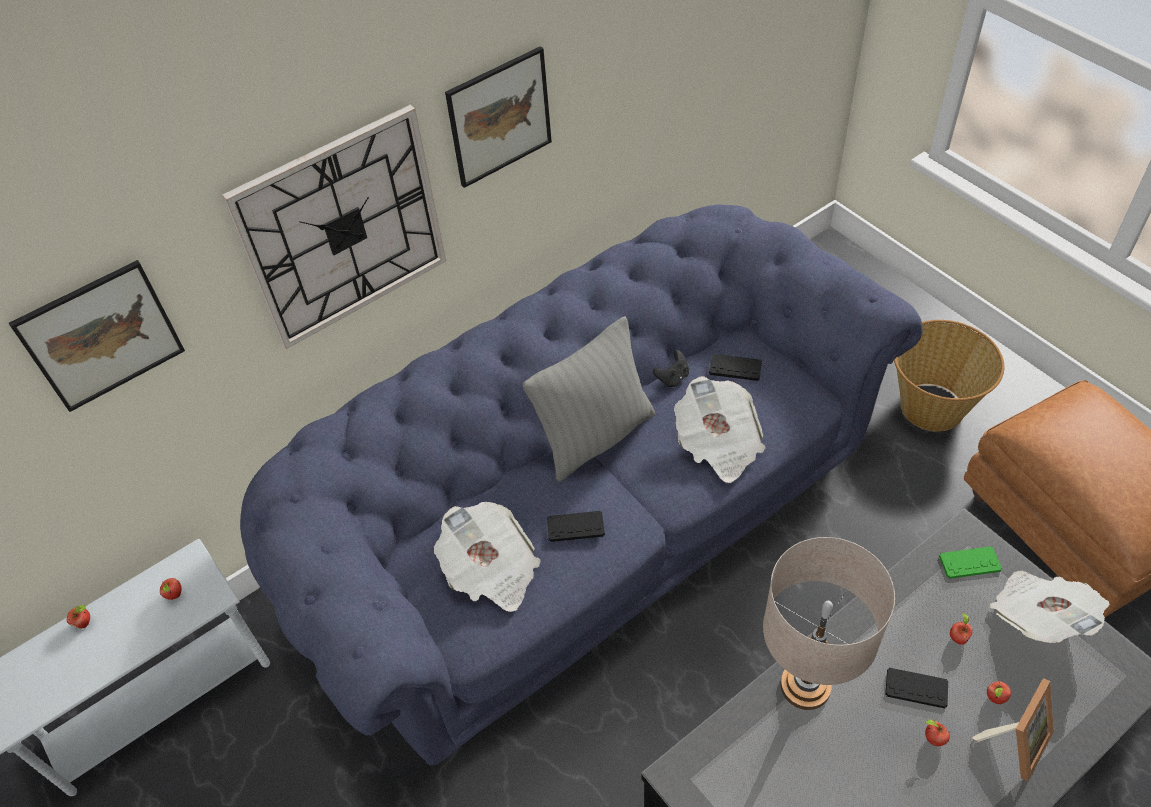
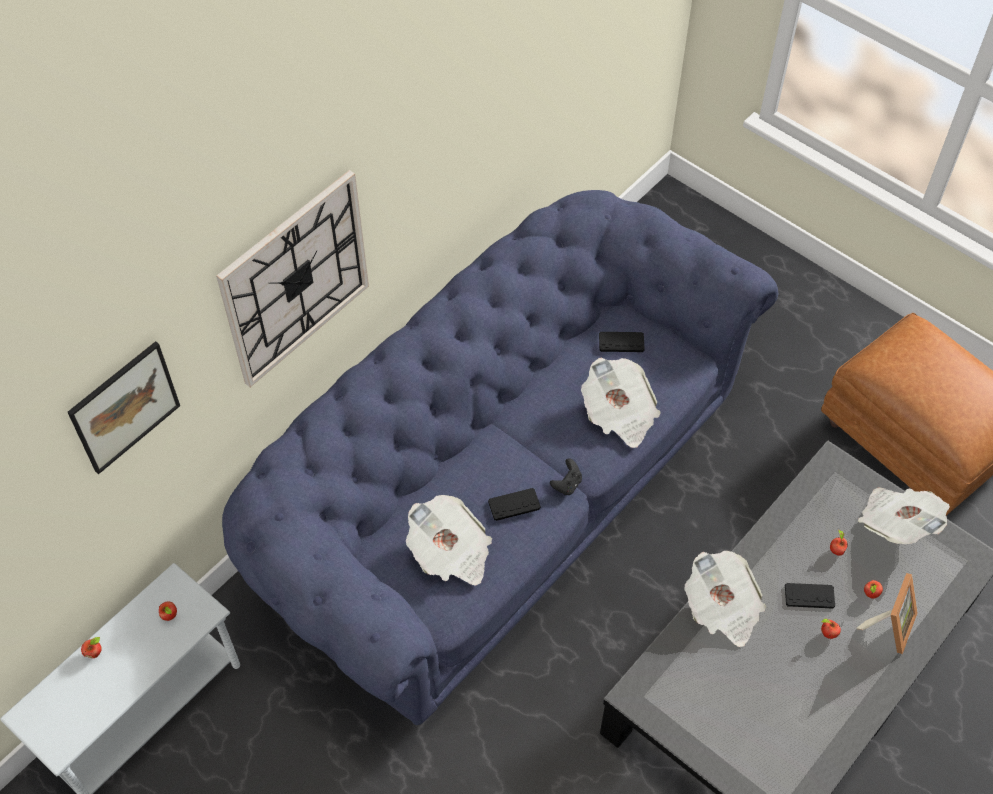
camera: 15 degrees left, 5 degrees up
picture [445,46,552,188] -> none
grey pillow [523,316,655,482] -> none
black game controller [653,350,689,388] -> black game controller moved to [550,458,582,495]
beige table lamp [763,537,895,710] -> newspaper [684,550,766,647]
basket [894,320,1004,432] -> none
green game controller [939,546,1002,579] -> none

